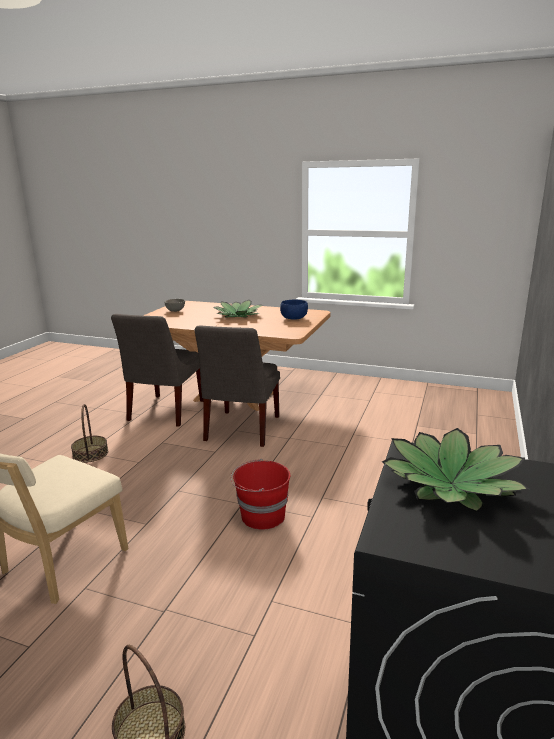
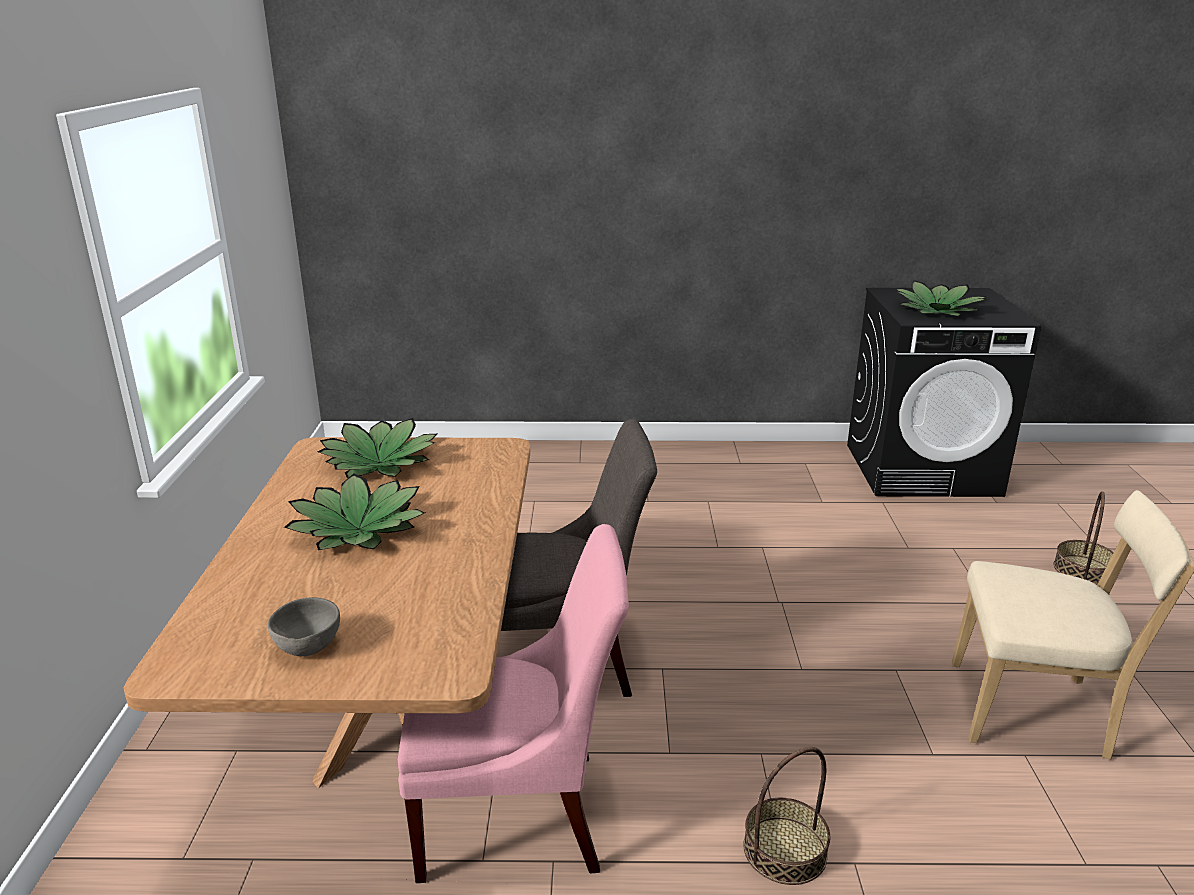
camera: 110 degrees left, 5 degrees up
grey chair [111,314,203,427] -> pink chair [398,524,629,883]
red bucket [231,459,290,530] -> none
blue bowl [280,300,308,320] -> potted plant [318,418,437,478]

